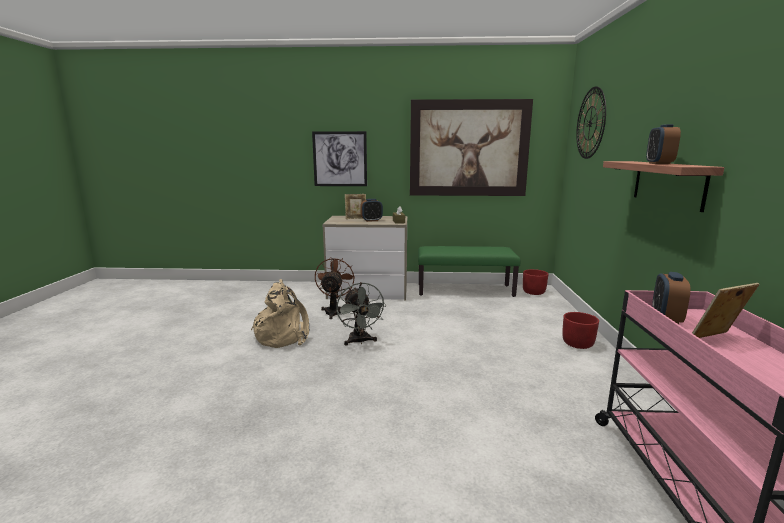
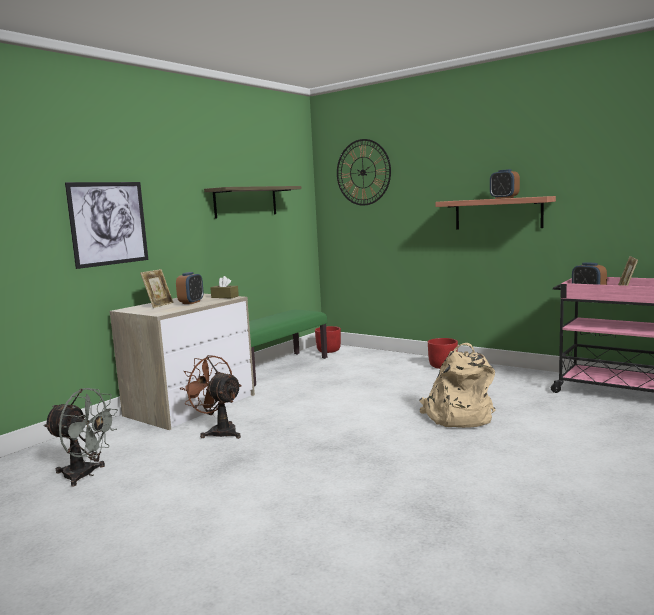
camera: 55 degrees left, 5 degrees down
beige backpack [251,279,309,348] -> beige backpack moved to [419,343,496,428]
grey fan [336,282,387,346] -> grey fan moved to [43,388,118,487]
picture [410,99,533,196] -> shelf [204,186,301,219]

